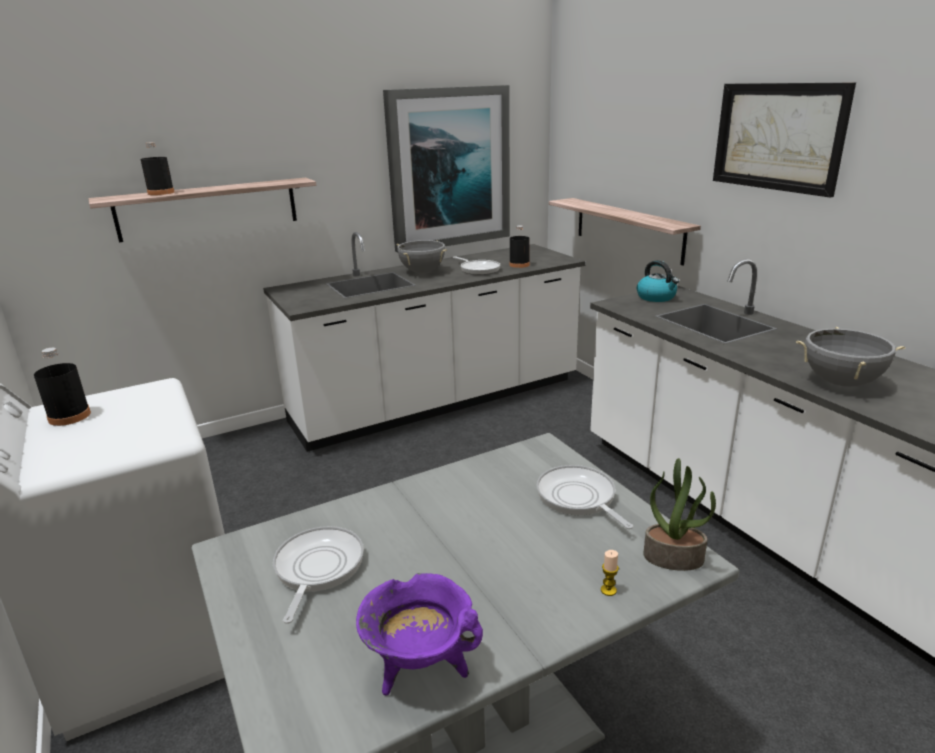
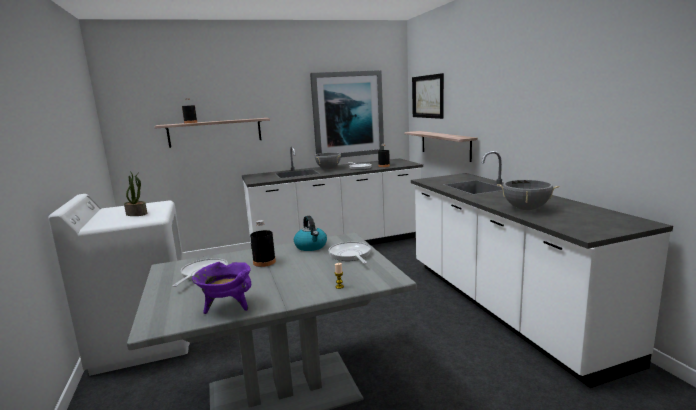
camera: 10 degrees right, 10 degrees down
black bottle [34,348,91,426] -> black bottle moved to [250,220,276,267]
kettle [637,260,679,302] -> kettle moved to [294,216,327,251]
potted plant [643,458,716,571] -> potted plant moved to [124,171,147,216]
picture [713,82,856,197] -> picture moved to [412,73,444,119]

